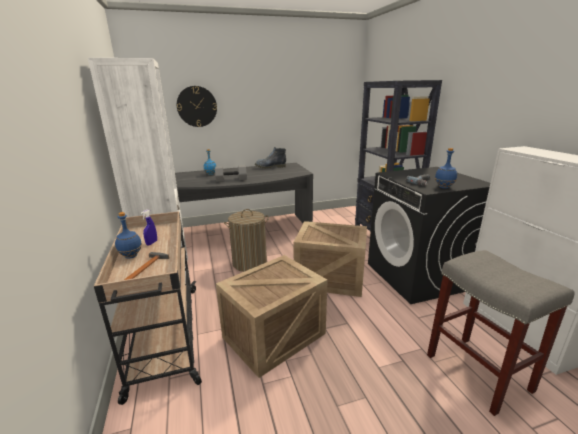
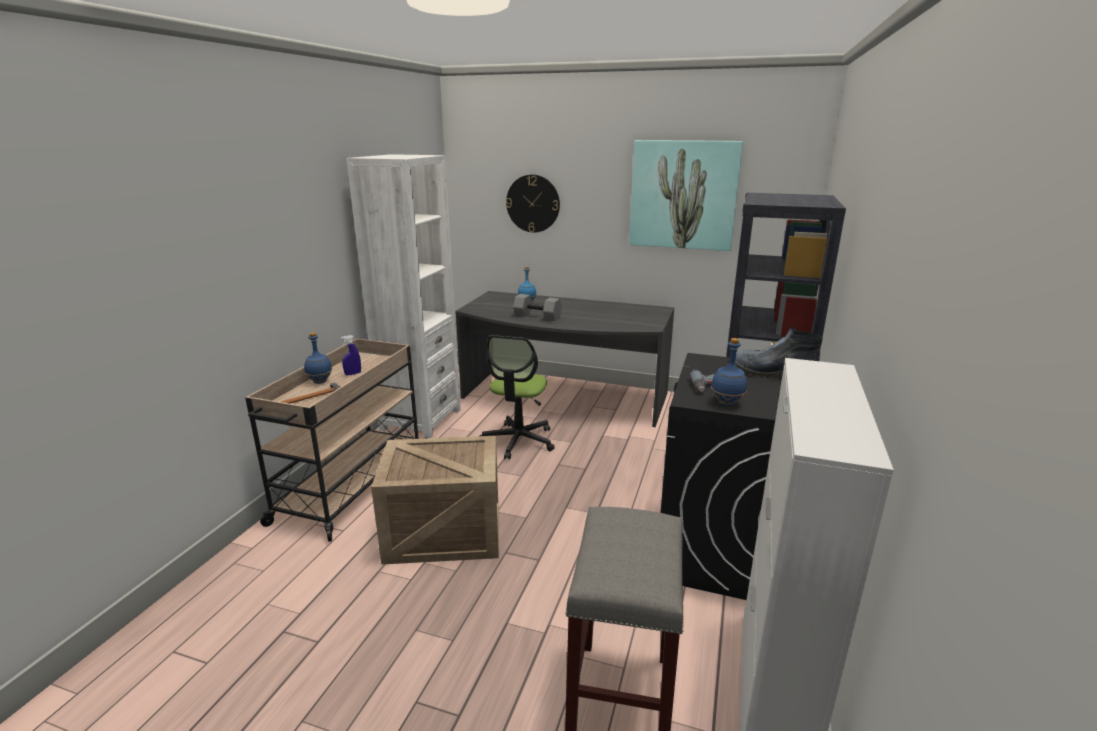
camera: 35 degrees right, 0 degrees up
laundry basket [224,209,269,272] -> office chair [479,335,555,460]
boot [255,147,286,169] -> boot moved to [735,327,823,378]
crate [293,221,367,297] -> none
none -> picture [629,140,743,251]

